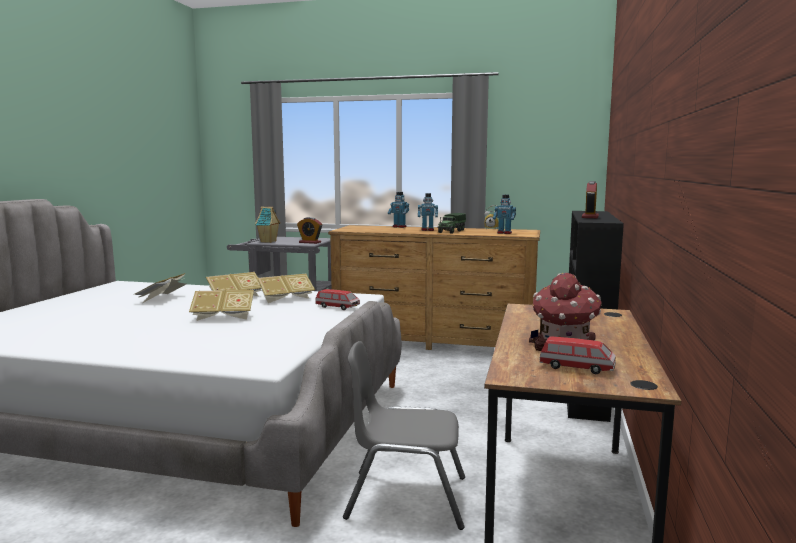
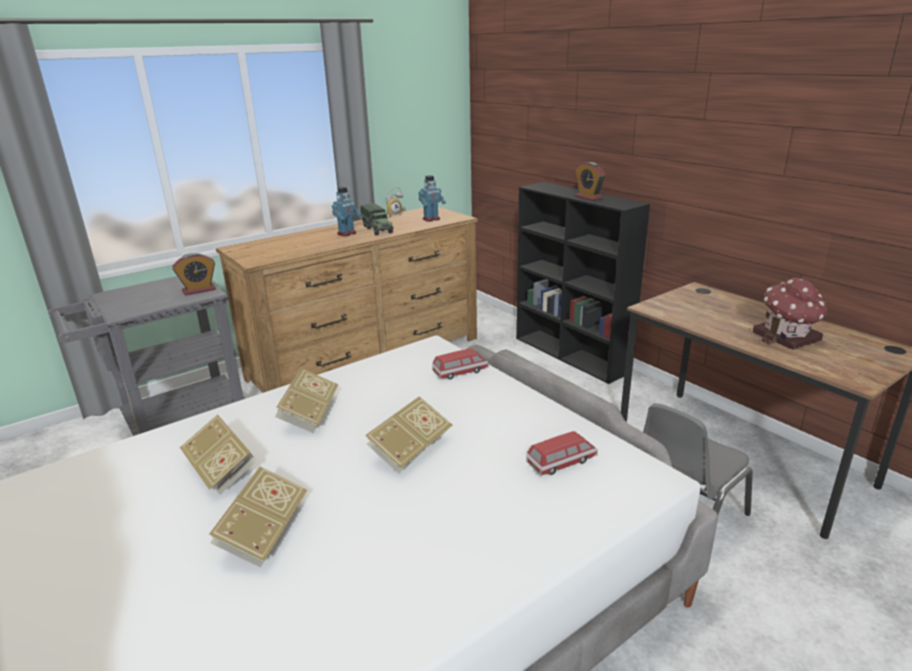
camera: 50 degrees left, 15 degrees up
toy house [255,207,280,243] -> none
book [257,274,315,303] -> book moved to [209,467,307,568]
toy robot [388,192,409,228] -> none
toy car [539,336,616,374] -> toy car moved to [526,431,598,476]

